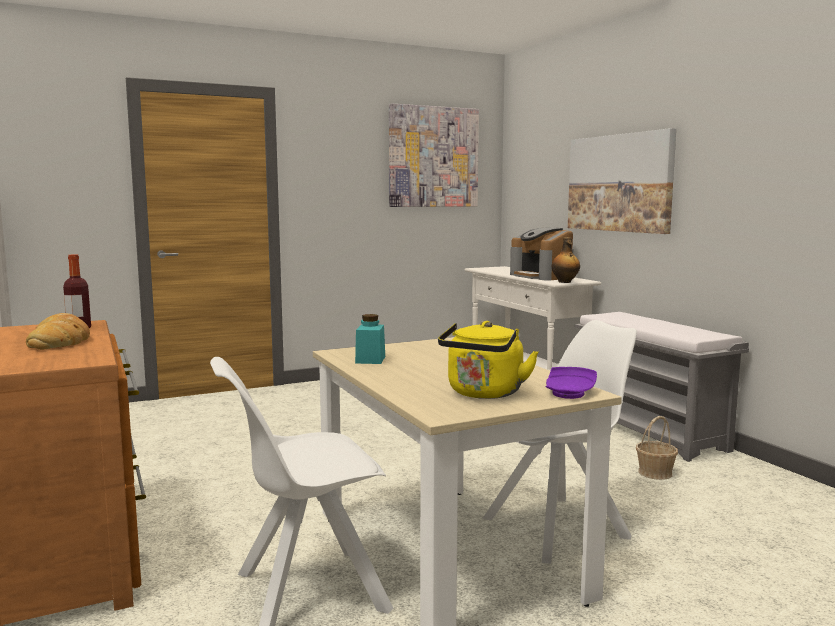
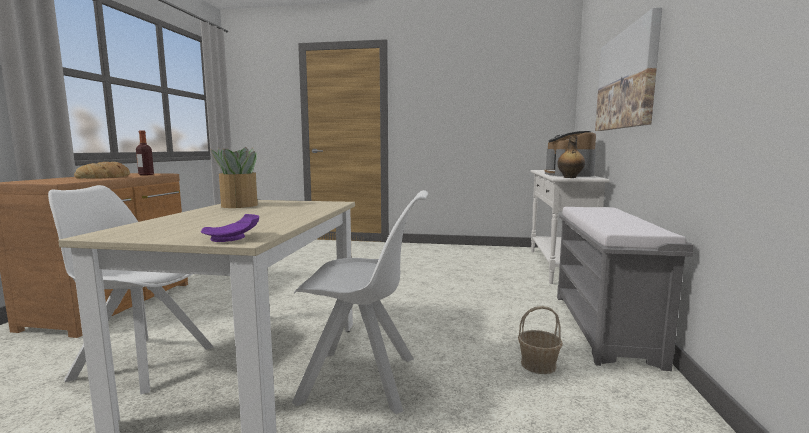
camera: 35 degrees right, 0 degrees up
turquoise jar [355,314,385,364] -> potted plant [210,147,258,208]
picture [389,103,479,207] -> none
yellow kettle [438,321,538,399] -> none

